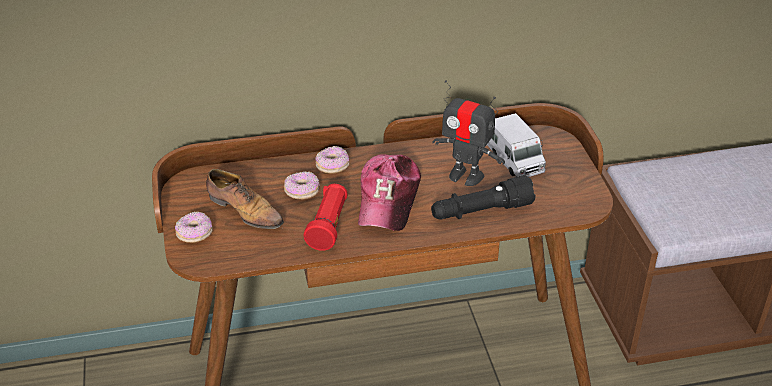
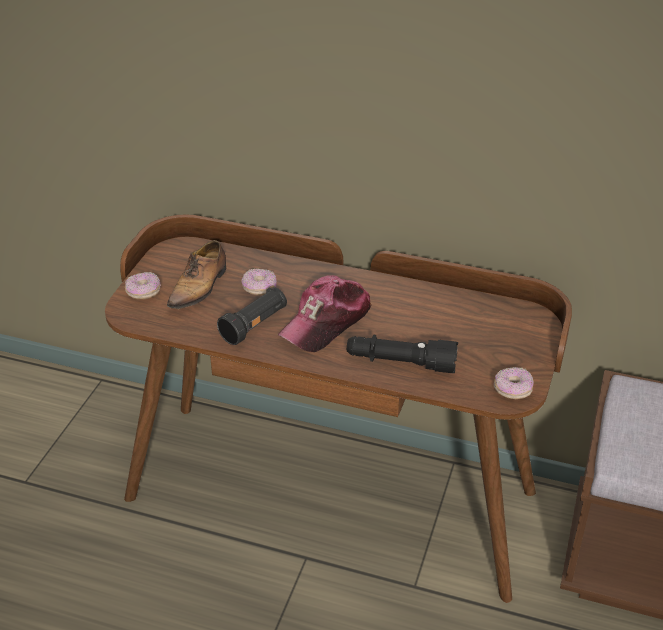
camera: 30 degrees right, 0 degrees up
shoe [206,169,284,229] -> shoe turned 45 degrees clockwise [167,240,226,309]
red flashlight [304,184,348,251] -> black flashlight [217,287,287,345]
donut [315,146,349,174] -> donut moved to [494,367,534,399]
toy robot [432,80,505,186] -> none
toy truck [486,113,546,177] -> none

